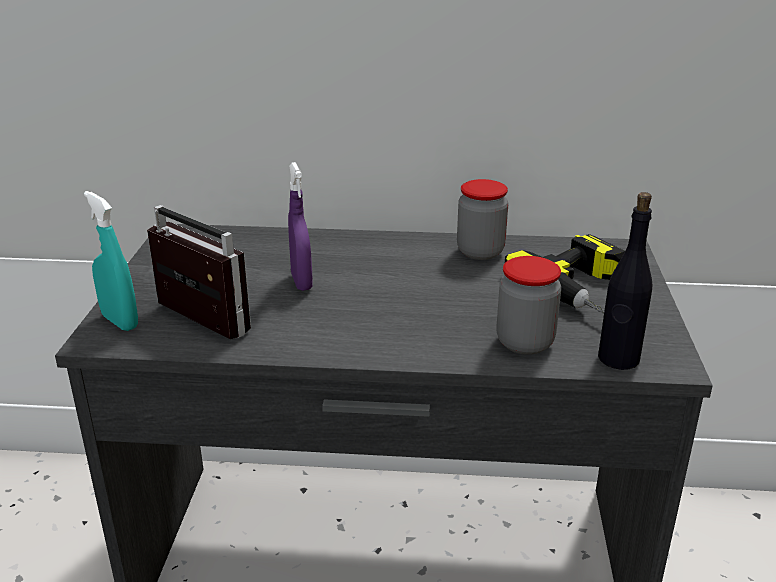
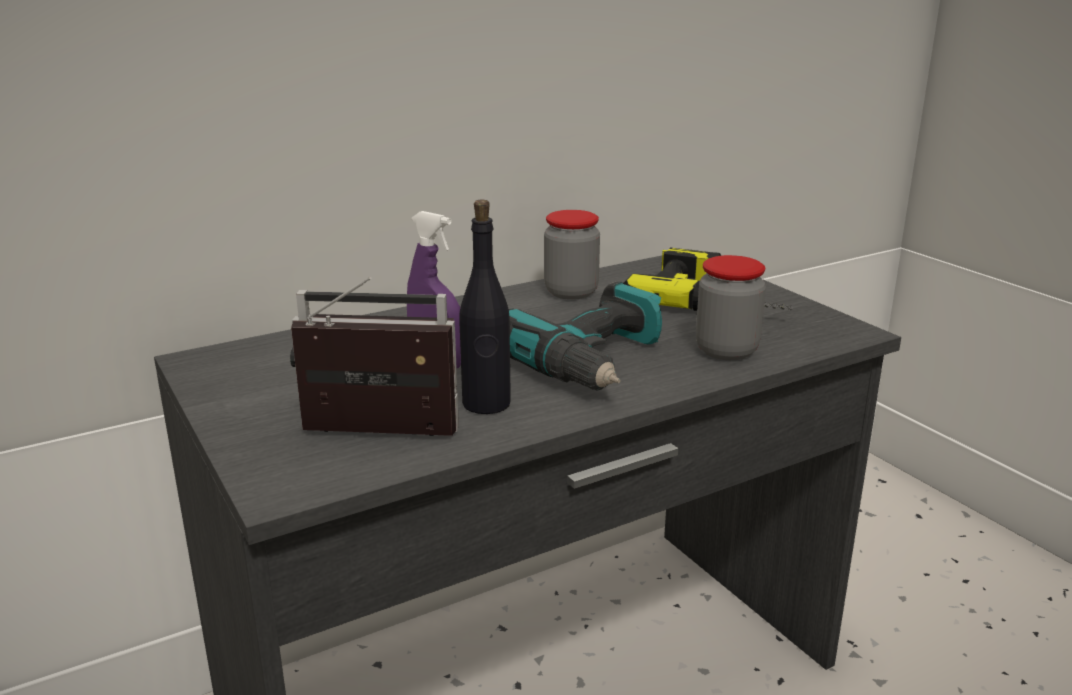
camera: 35 degrees left, 5 degrees down
turquoise spray bottle [84,191,138,331] -> none
black bottle [598,192,653,370] -> black bottle moved to [459,199,511,414]
none -> power drill [509,282,662,391]

